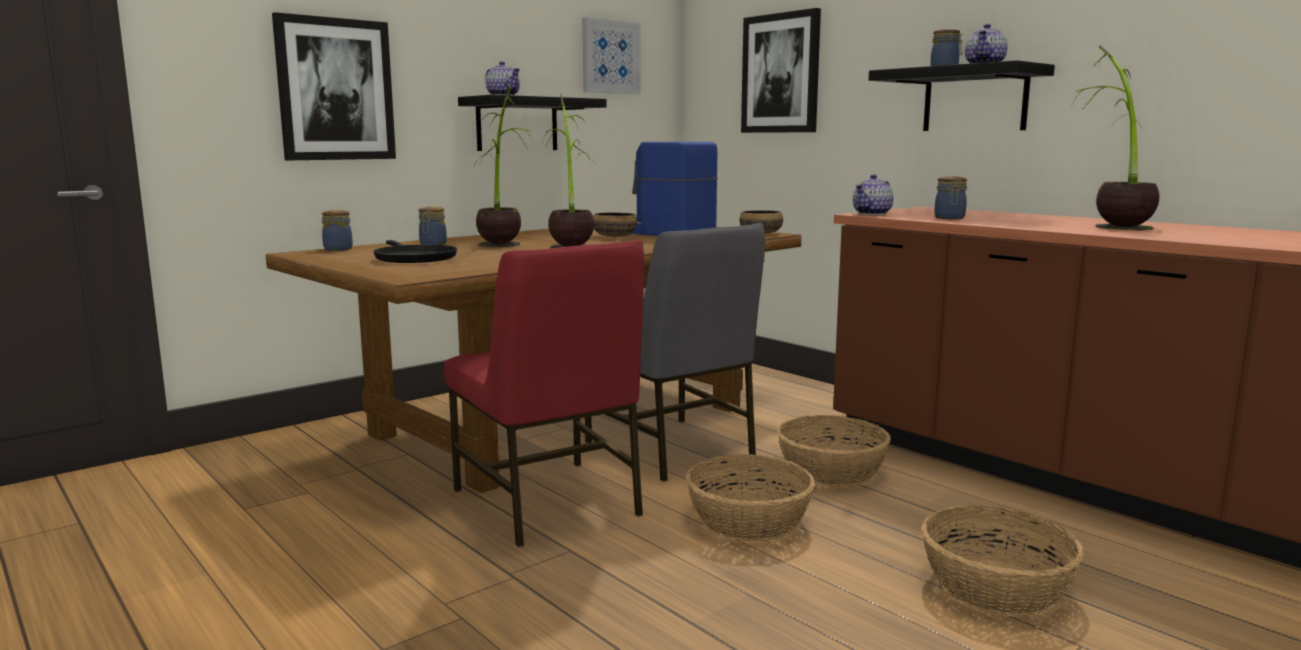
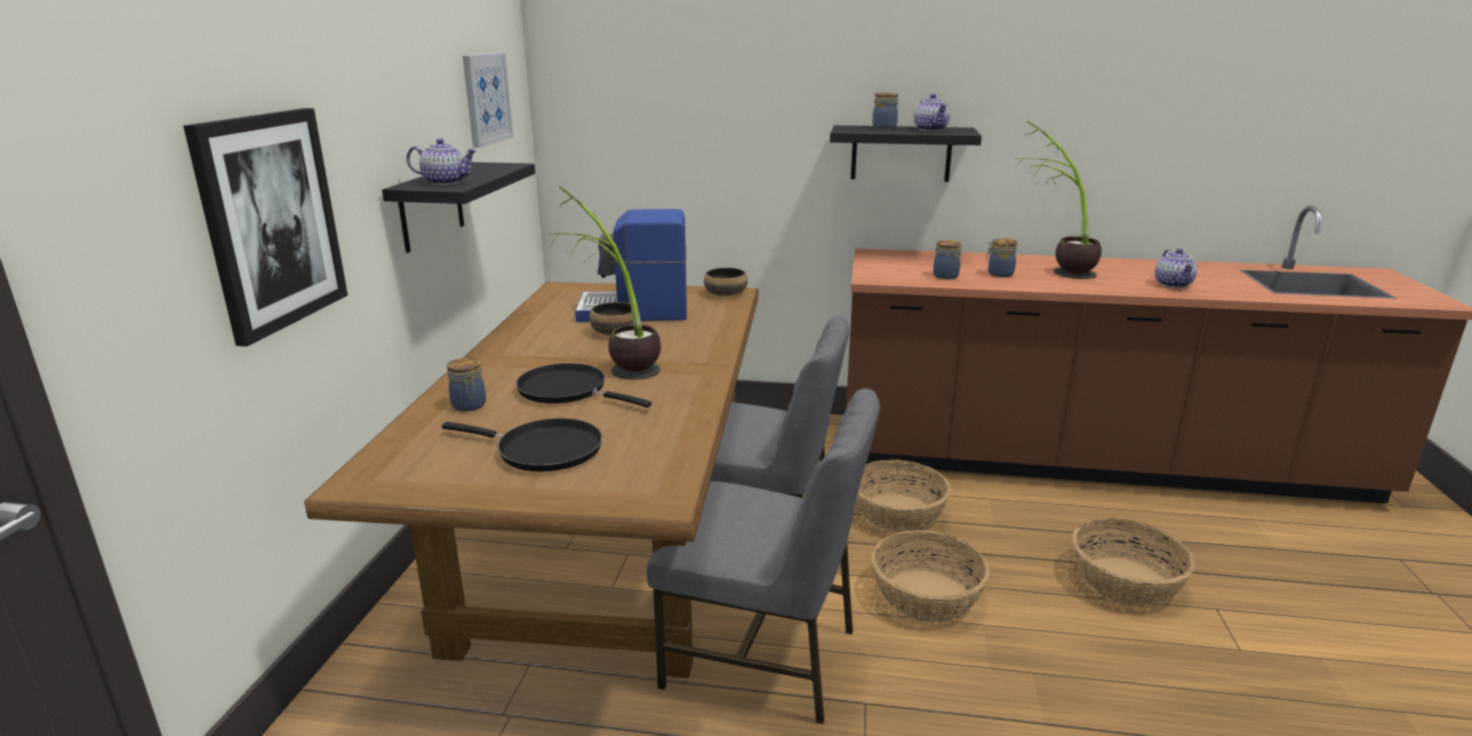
camera: 40 degrees left, 10 degrees up
jar [322,210,353,251] -> jar moved to [986,238,1017,277]
red chair [444,240,644,547] -> grey chair [647,389,880,724]
potted plant [473,86,534,247] -> black frying pan [516,363,652,408]
picture [741,8,821,133] -> none
teapot [853,174,894,215] -> teapot moved to [1155,249,1197,288]

